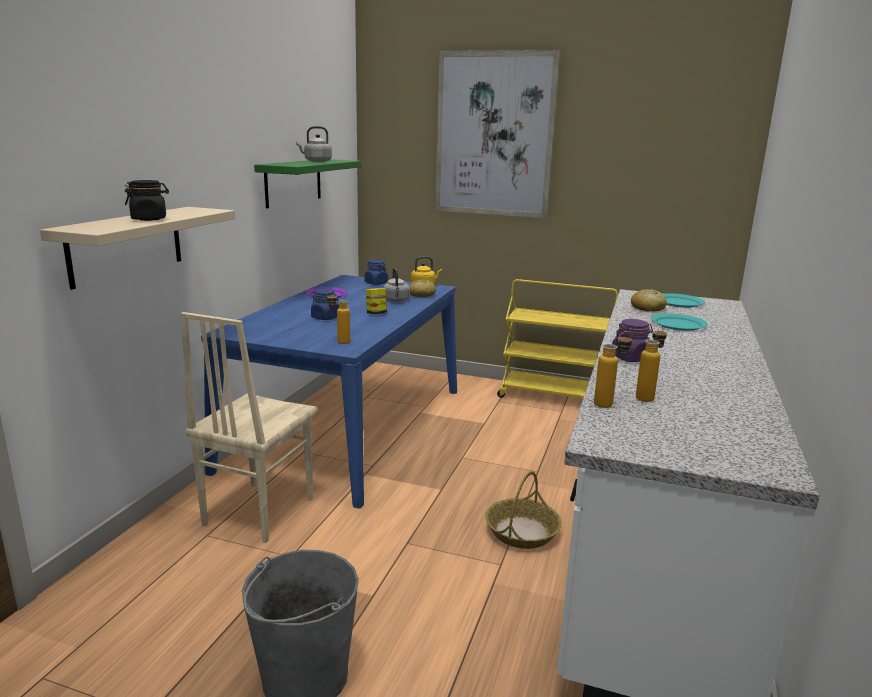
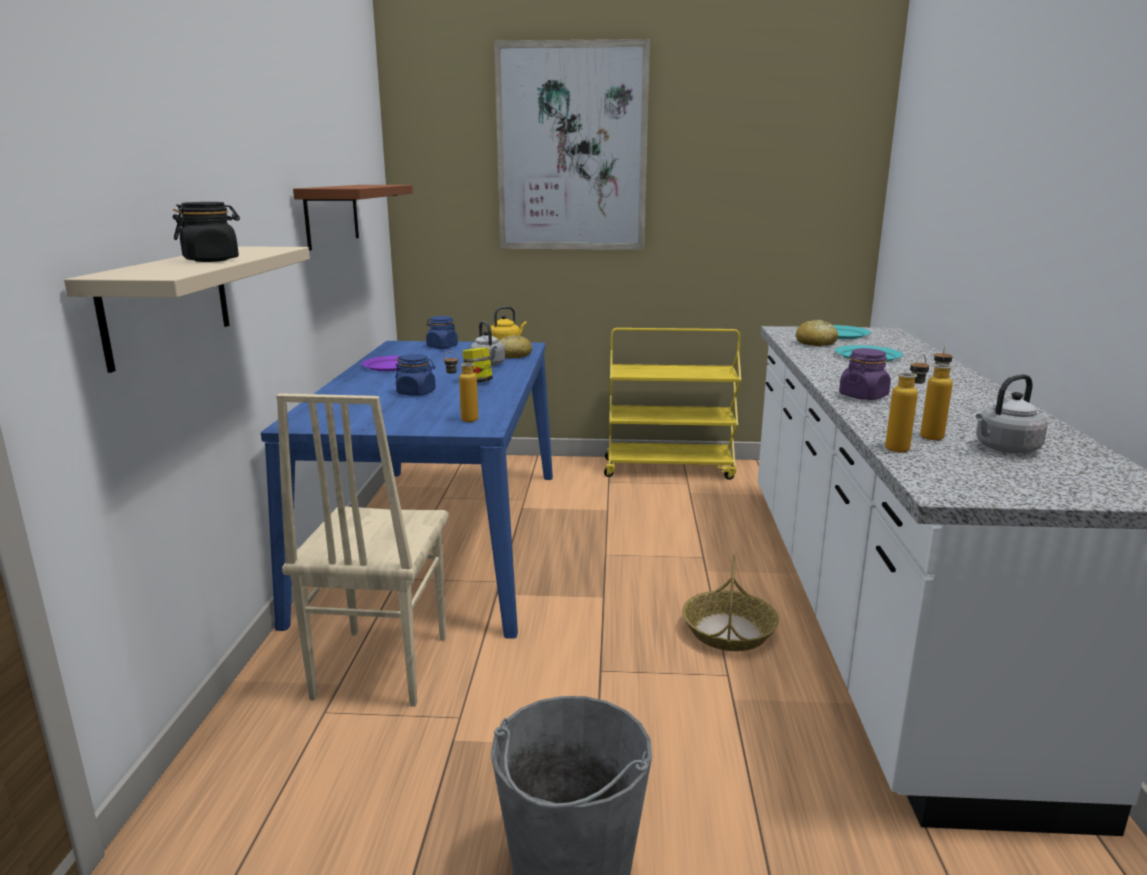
camera: 15 degrees left, 0 degrees up
green shelf [254,159,362,208] -> brown shelf [293,185,413,251]
grey kettle [296,126,332,162] -> grey kettle moved to [976,374,1048,453]

